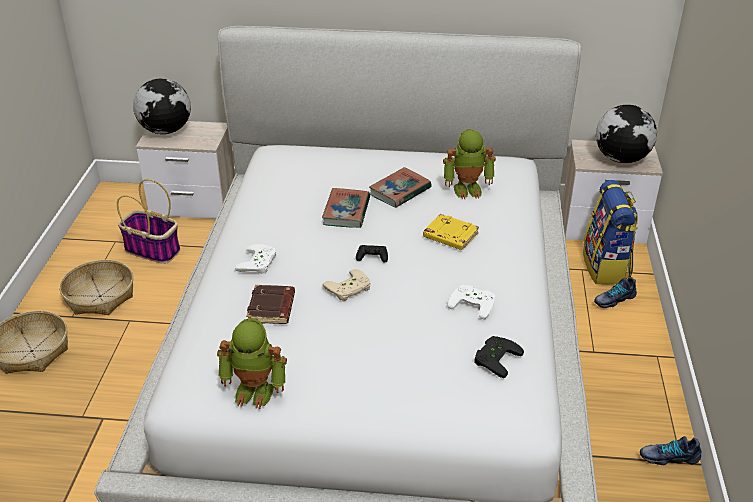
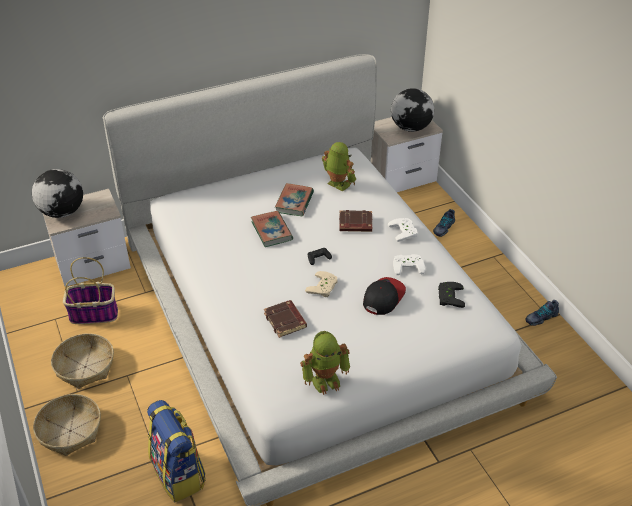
camera: 30 degrees left, 5 degrees up
white game controller [235,244,276,274] -> white game controller moved to [388,218,417,242]
yellow book [423,214,479,250] -> brown book [339,210,372,232]
toy robot [443,129,496,199] -> toy robot turned 105 degrees counterclockwise [322,142,356,191]
backpack [583,180,638,285] -> backpack moved to [147,400,206,502]
none -> cap [363,277,406,315]

